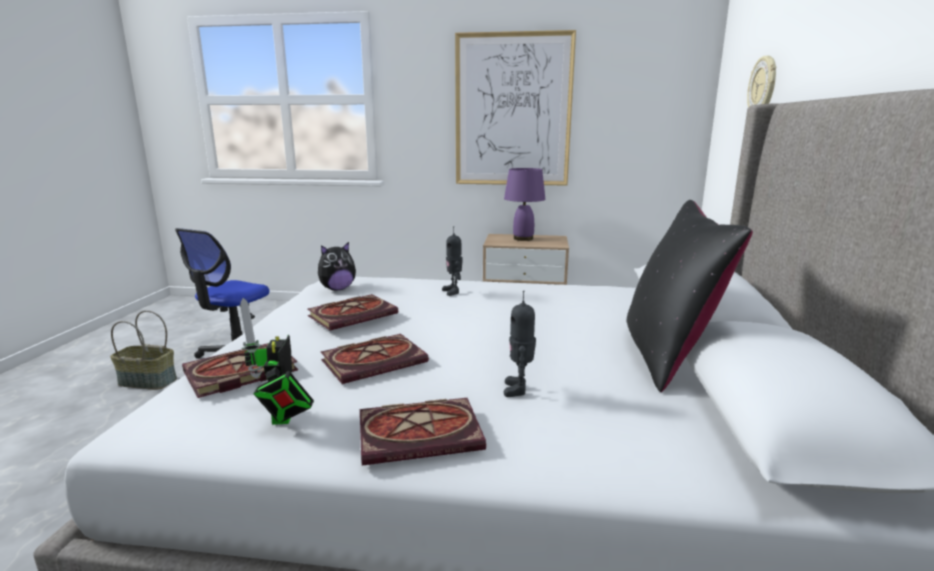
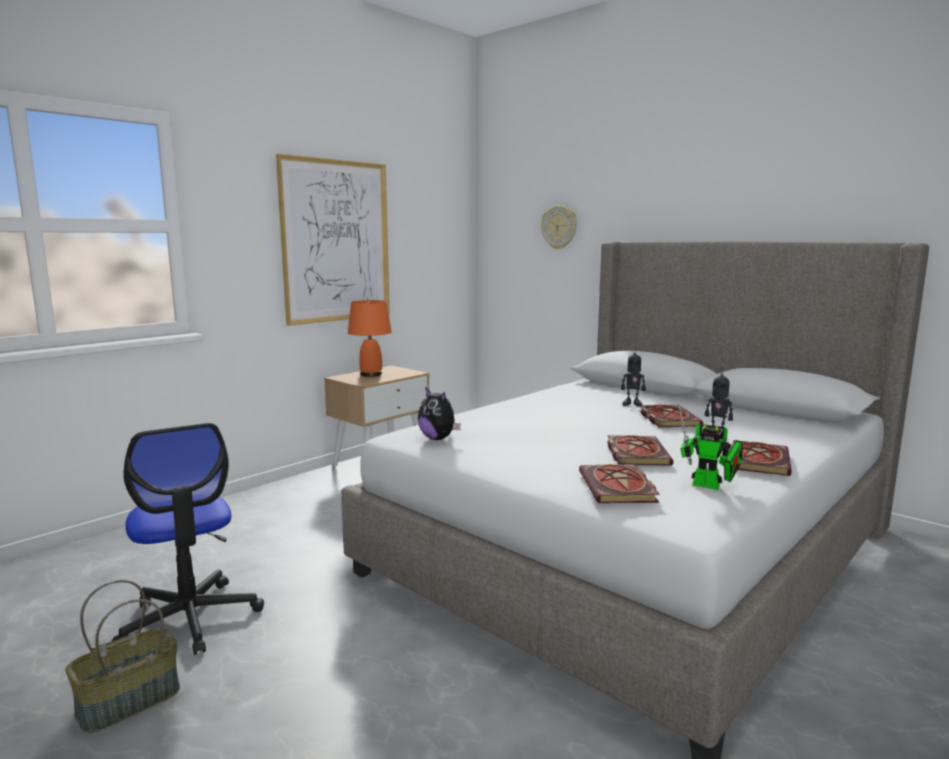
camera: 55 degrees left, 5 degrees down
book [307,294,398,330] -> book moved to [639,404,703,427]
plush toy [318,242,356,291] -> plush toy turned 135 degrees clockwise [418,387,461,440]
toy robot [442,226,463,296] -> toy robot moved to [621,352,646,407]
purple table lamp [504,168,545,241] -> orange table lamp [348,300,392,377]
black pillow [627,200,753,392] -> none

